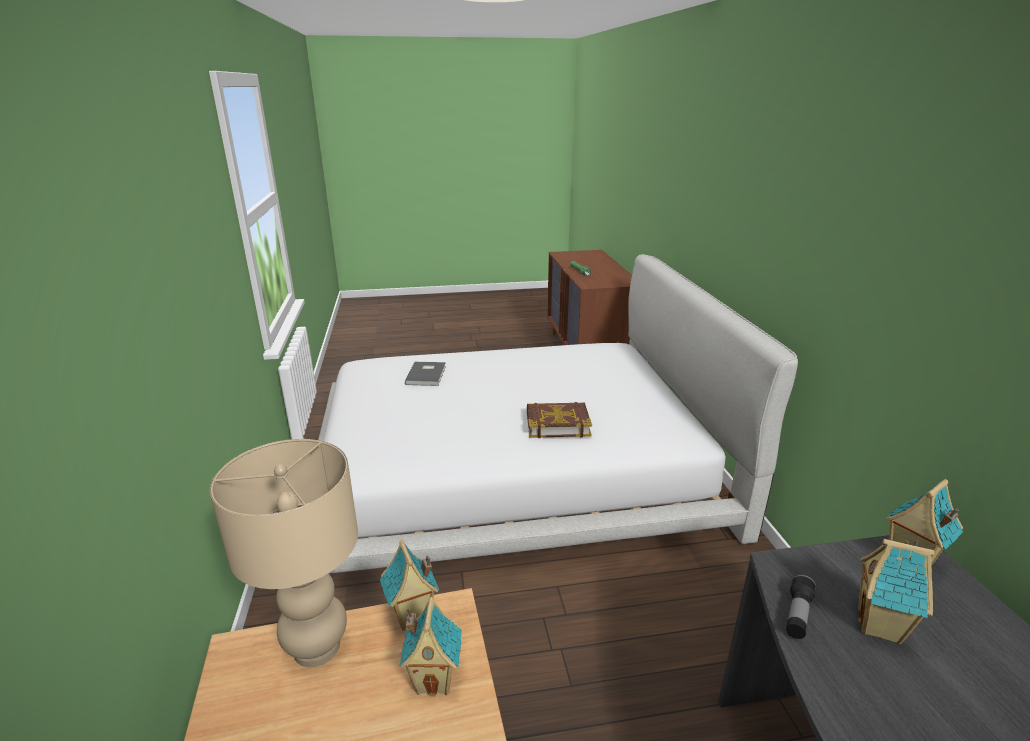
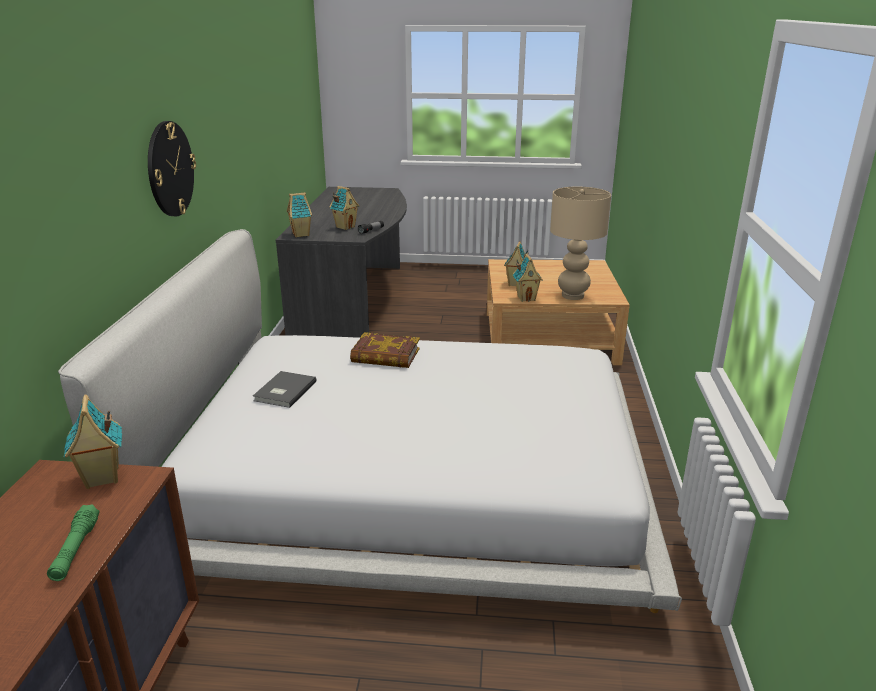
camera: 165 degrees left, 0 degrees up
grey book [405,362,446,386] -> grey book moved to [253,371,317,408]
none -> toy house [64,394,122,489]
none -> wall clock [148,121,196,216]

